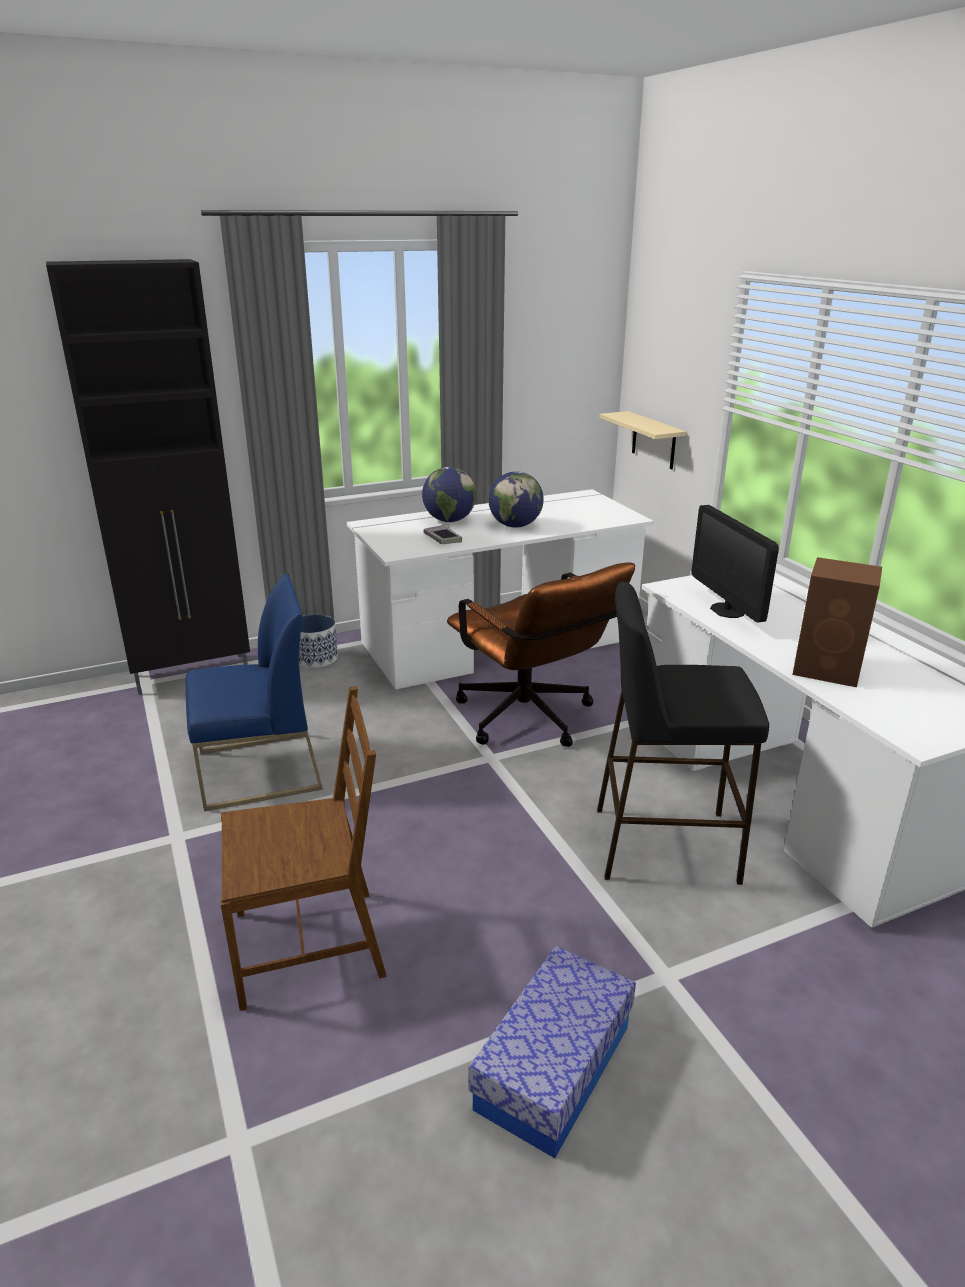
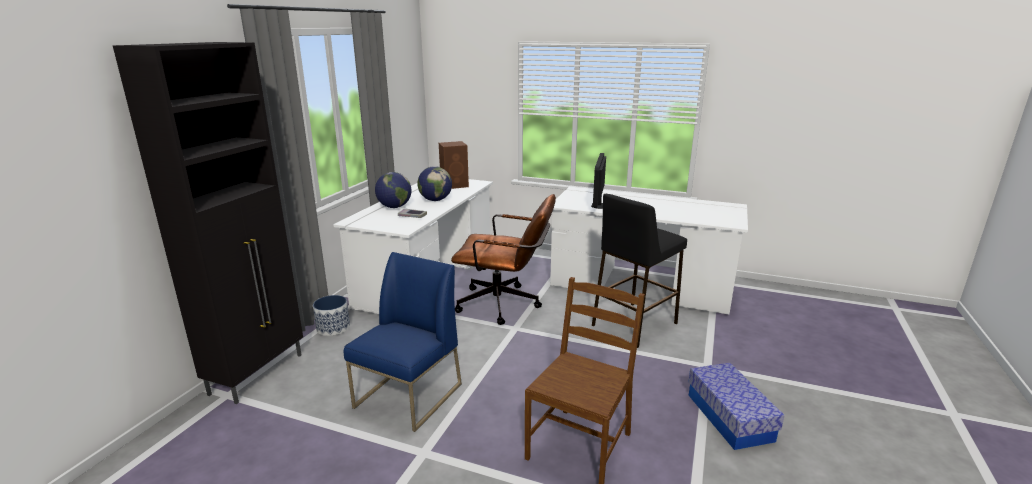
camera: 45 degrees left, 5 degrees down
beige shelf [599,411,686,470] -> none
monitor [692,505,779,623] -> monitor turned 75 degrees clockwise [591,153,606,209]
brown speaker [792,557,882,687] -> brown speaker moved to [439,141,469,189]

